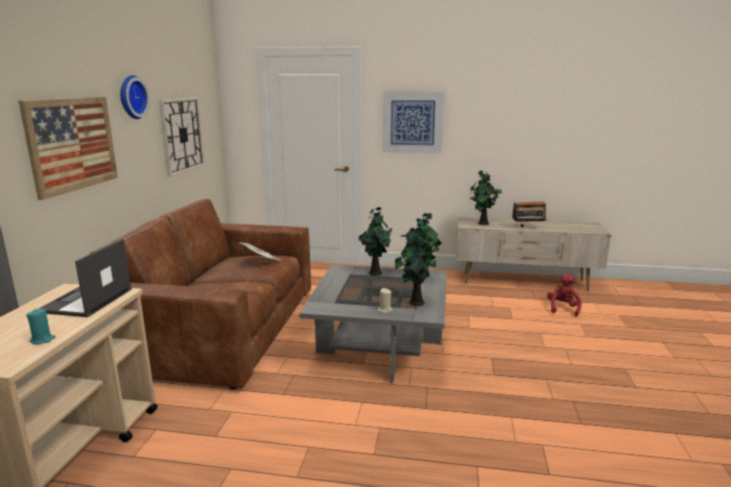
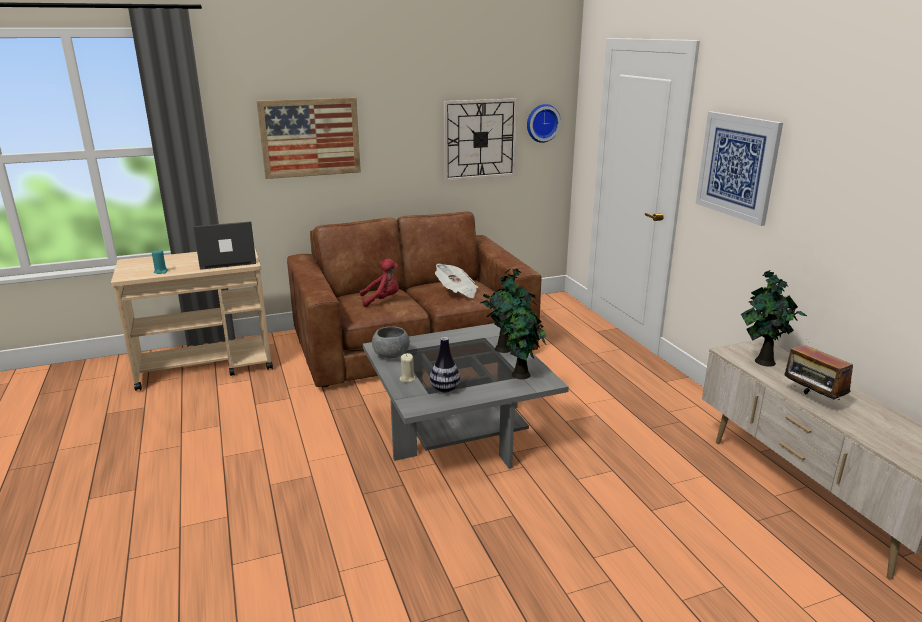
camera: 60 degrees right, 5 degrees up
wall clock [120,75,150,119] -> wall clock moved to [527,104,561,143]
potted plant [394,228,436,306] -> vase [430,337,460,393]
red plush toy [547,273,582,317] -> red plush toy moved to [360,258,399,307]
none -> grey bowl [372,326,410,358]

